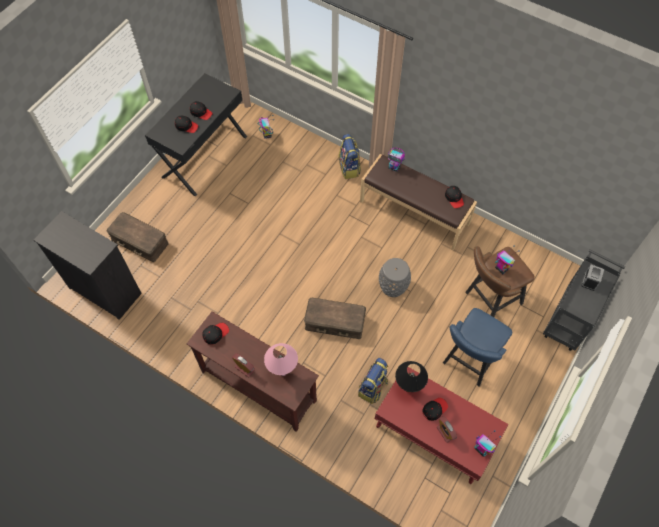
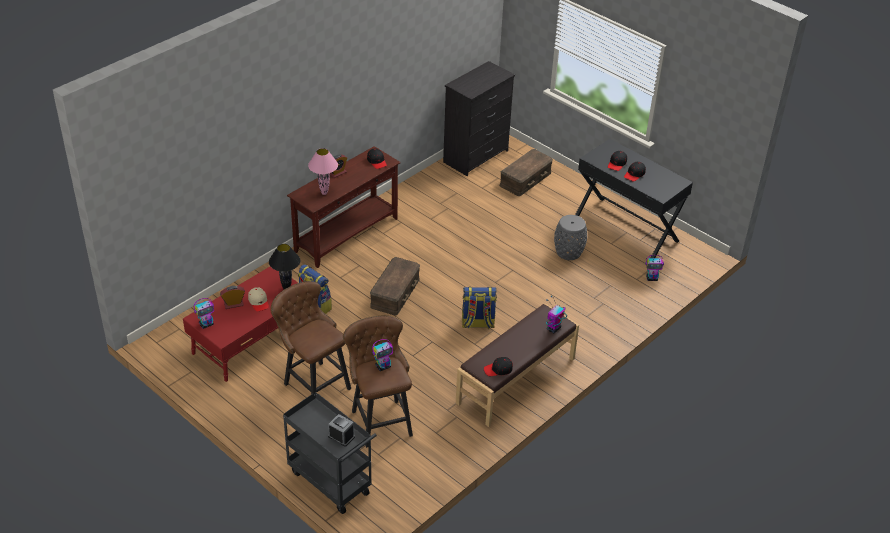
camera: 100 degrees right, 20 degrees down
backpack [338,134,361,179] -> backpack moved to [462,287,497,329]
grey stool [379,258,411,297] -> grey stool moved to [554,215,587,260]
black cap [423,398,448,421] -> beige cap [248,287,269,311]
blue stool [443,308,512,386] -> brown stool [270,281,351,394]

